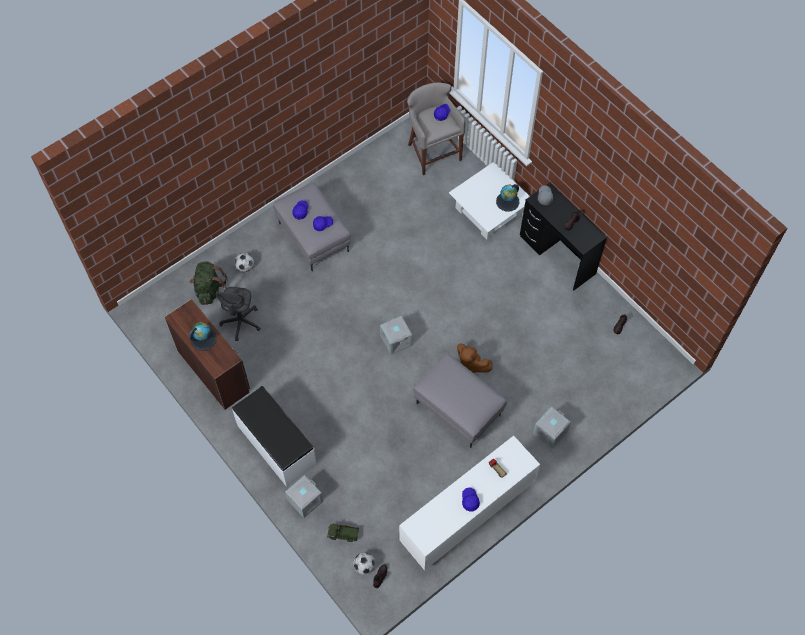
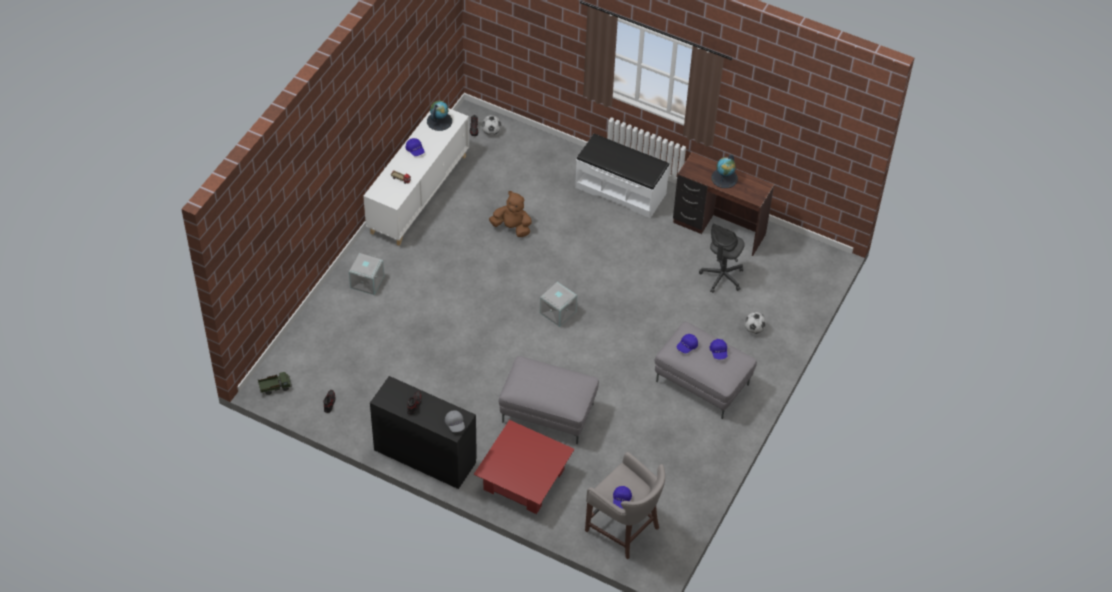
camera: 155 degrees right, 10 degrees down
green backpack [189,262,228,305] -> none
grey office chair [216,287,261,341] -> grey office chair turned 135 degrees counterclockwise [699,223,745,293]
grey storage box [285,475,323,518] -> none
toy truck [327,524,359,542] -> toy truck moved to [258,372,292,395]
grey ottoman [413,354,507,448] -> grey ottoman moved to [499,356,599,444]
white coffee table [449,163,530,239] -> red coffee table [474,420,575,514]
brown plush toy [457,343,492,373] -> brown plush toy moved to [489,191,532,237]
globe [496,184,519,211] -> globe moved to [427,100,452,131]

